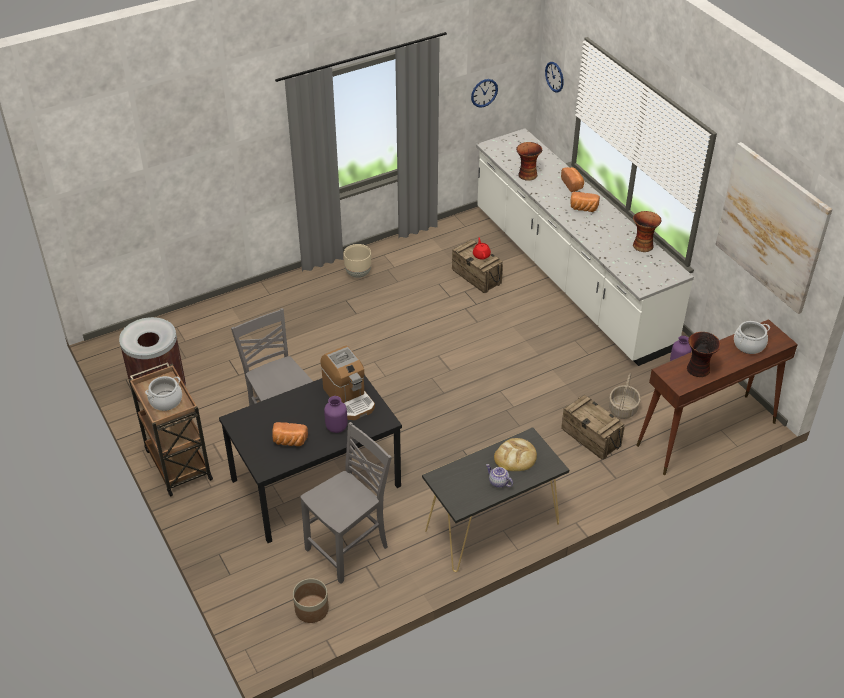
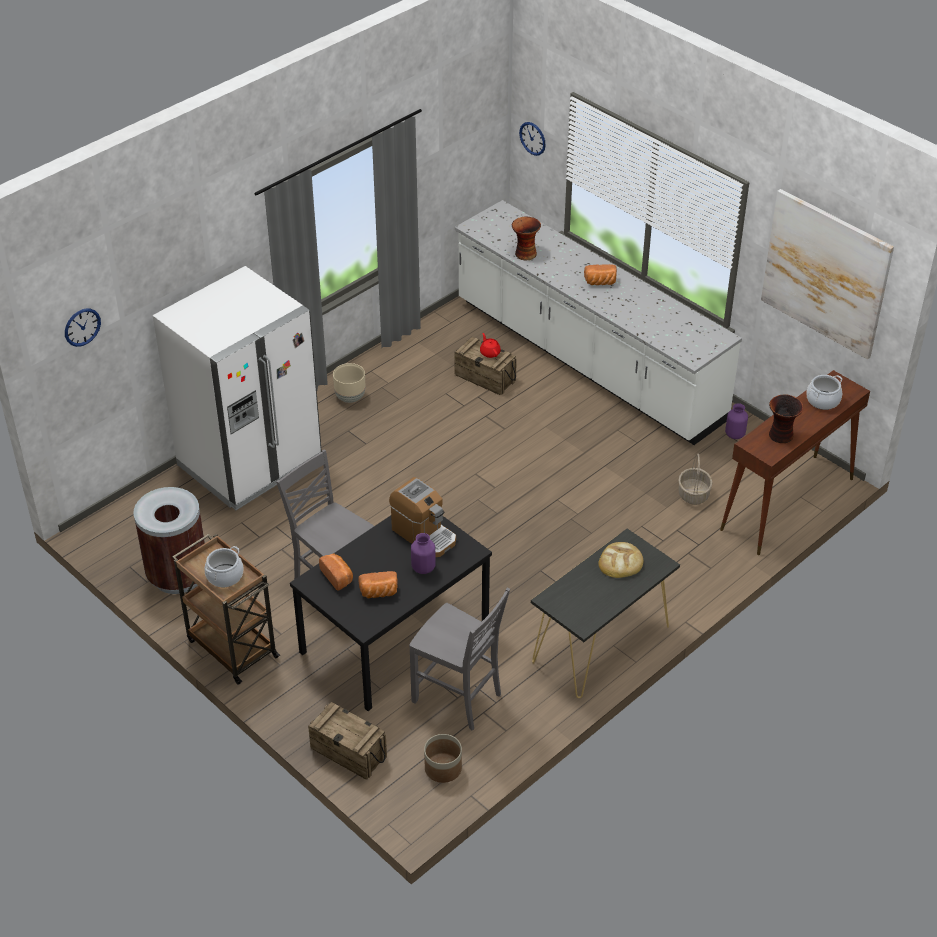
camera: 15 degrees left, 0 degrees up
grey chair [300,422,392,584] -> grey chair turned 90 degrees clockwise [409,588,510,730]
wall clock [471,79,498,108] -> wall clock moved to [65,309,101,347]
teapot [486,464,513,488] -> none
bread [561,167,584,192] -> bread moved to [319,554,353,590]
crate [561,395,625,460] -> crate moved to [308,702,387,779]
vase [633,211,662,252] -> none
none -> white fridge [153,266,322,510]

